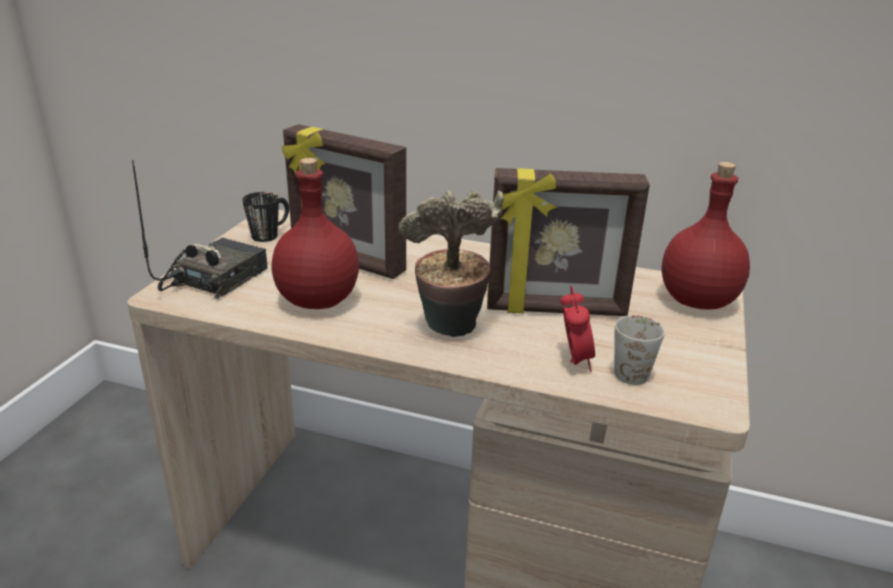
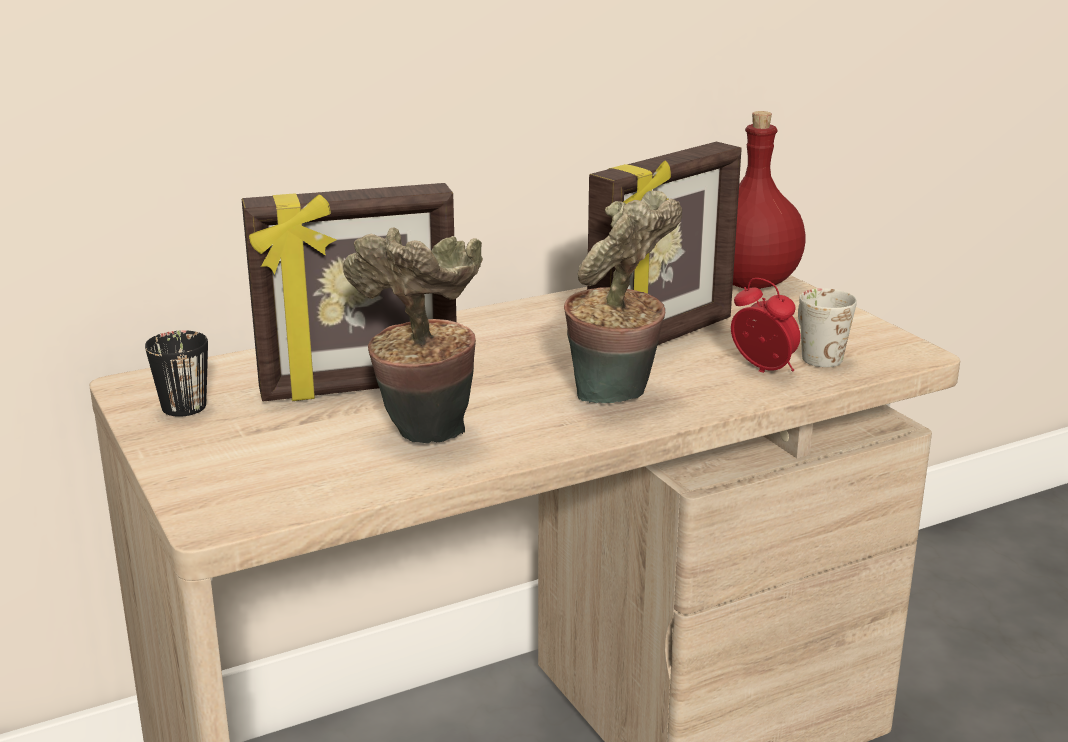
camera: 45 degrees left, 5 degrees down
radio [132,160,268,299] -> none
red bottle [272,158,359,309] -> potted plant [343,227,483,443]

